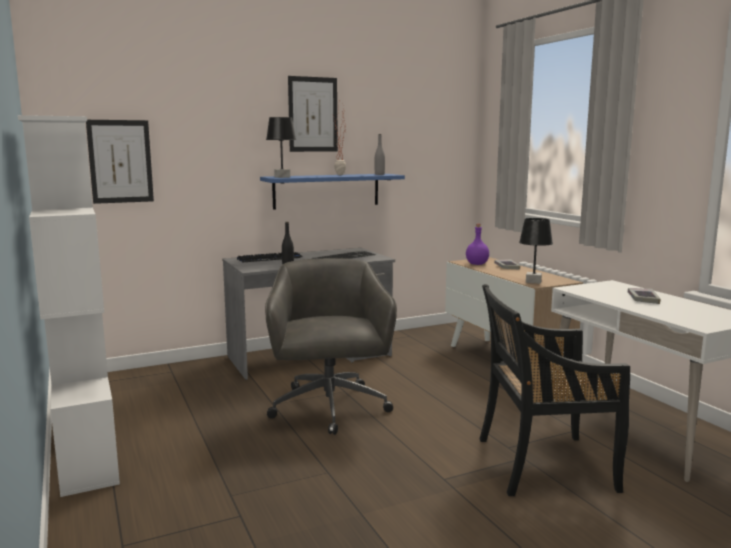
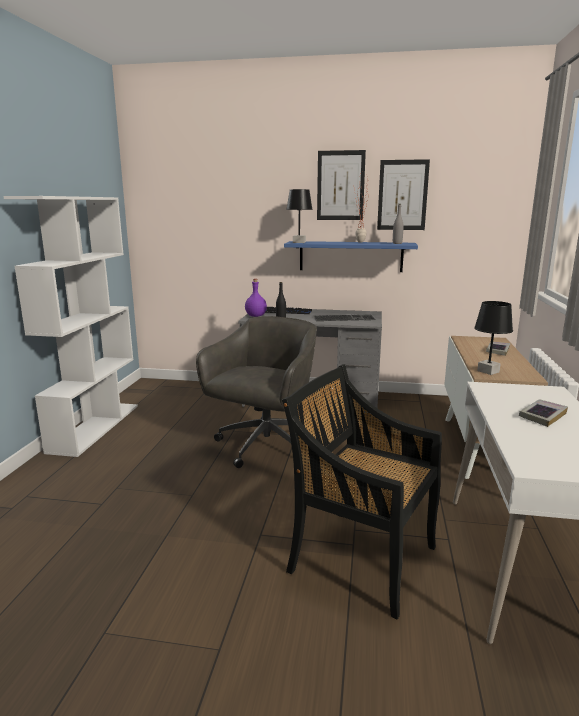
camera: 35 degrees right, 5 degrees up
picture [86,120,154,204] -> picture moved to [377,159,430,230]
purple bottle [466,224,489,265] -> purple bottle moved to [245,279,267,317]

